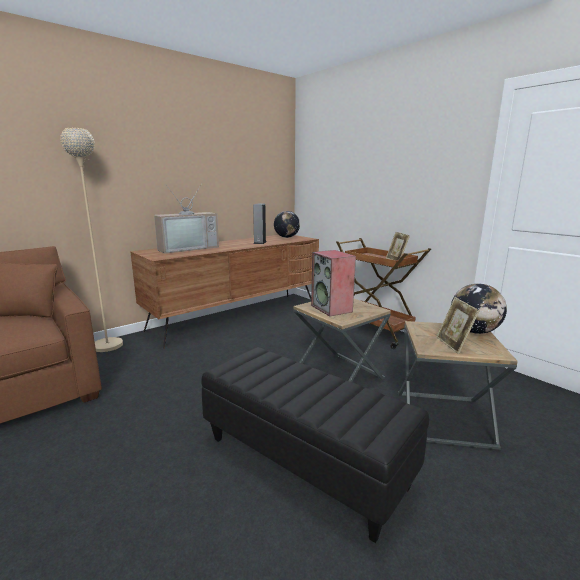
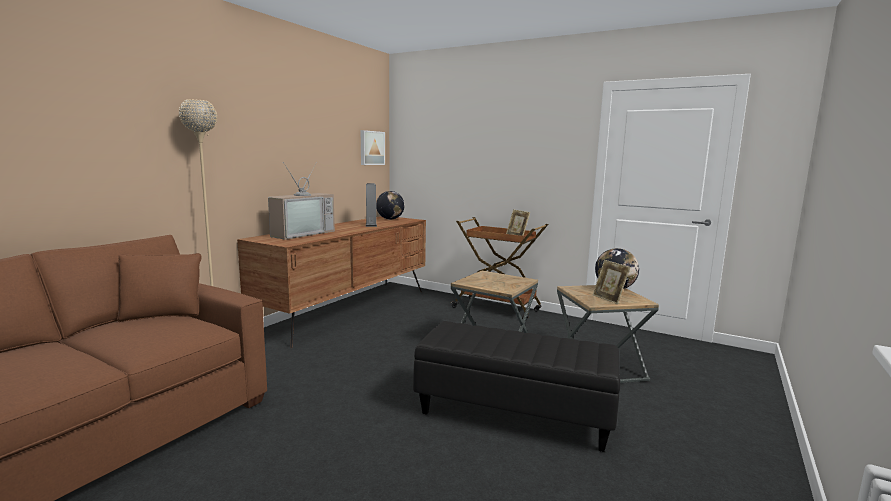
camera: 20 degrees left, 5 degrees down
speaker [311,250,356,316] -> none
none -> picture [361,130,385,165]

